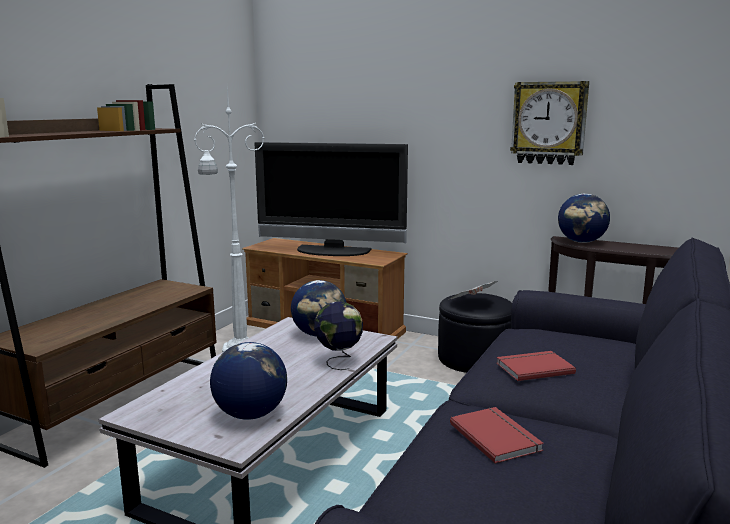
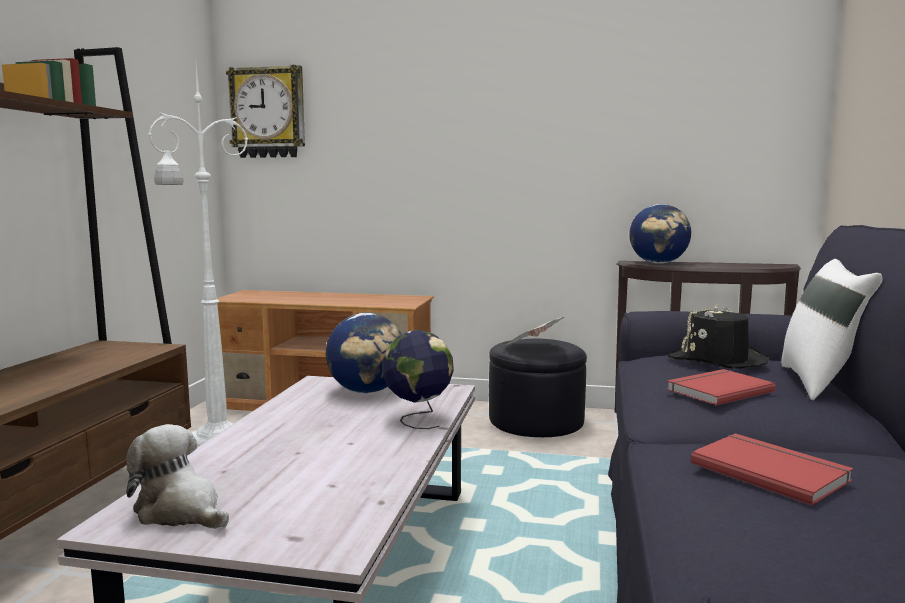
camera: 15 degrees left, 5 degrees down
globe [210,342,287,420] -> none
television [255,142,408,256] -> none
wall clock [510,81,589,165] -> wall clock moved to [226,65,305,158]
none -> plush toy [126,424,229,529]
none -> black hat [668,303,770,369]
none -> white pillow [781,259,882,400]

